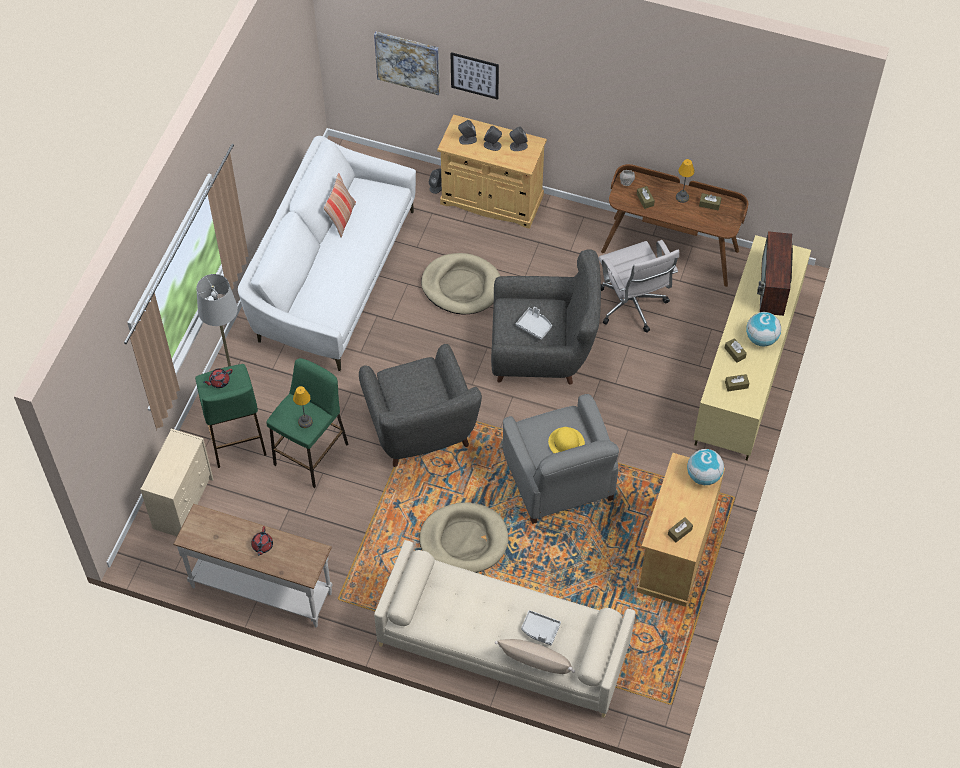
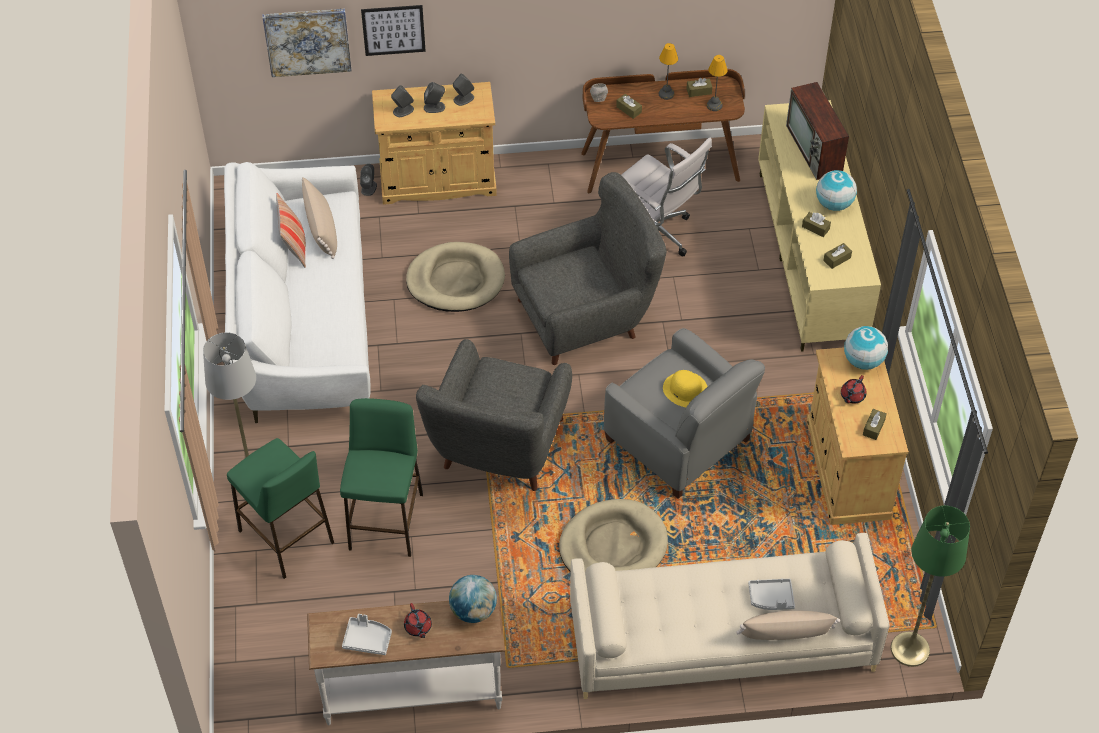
camera: 25 degrees left, 5 degrees down
beige dresser [140,429,214,536] -> none
red teapot [203,369,233,388] -> red teapot moved to [841,375,867,403]
table lamp [293,386,313,428] -> table lamp moved to [707,55,727,111]
grey armchair [359,344,482,467] -> grey armchair turned 60 degrees clockwise [416,339,572,491]
grey tray [516,307,552,340] -> grey tray moved to [342,614,392,655]
none -> beige pillow [301,177,337,259]
none -> globe [449,575,497,623]
none -> green floor lamp [891,505,970,667]

